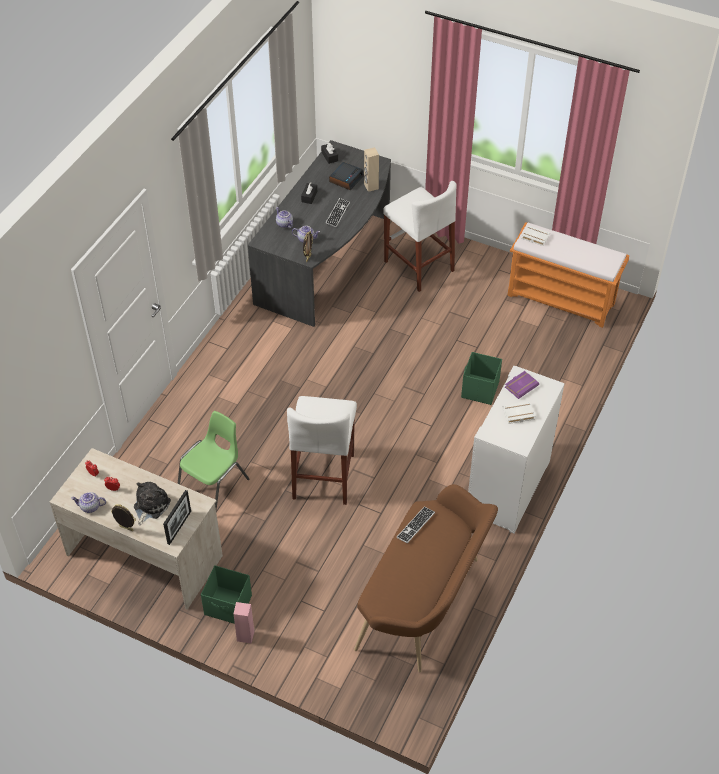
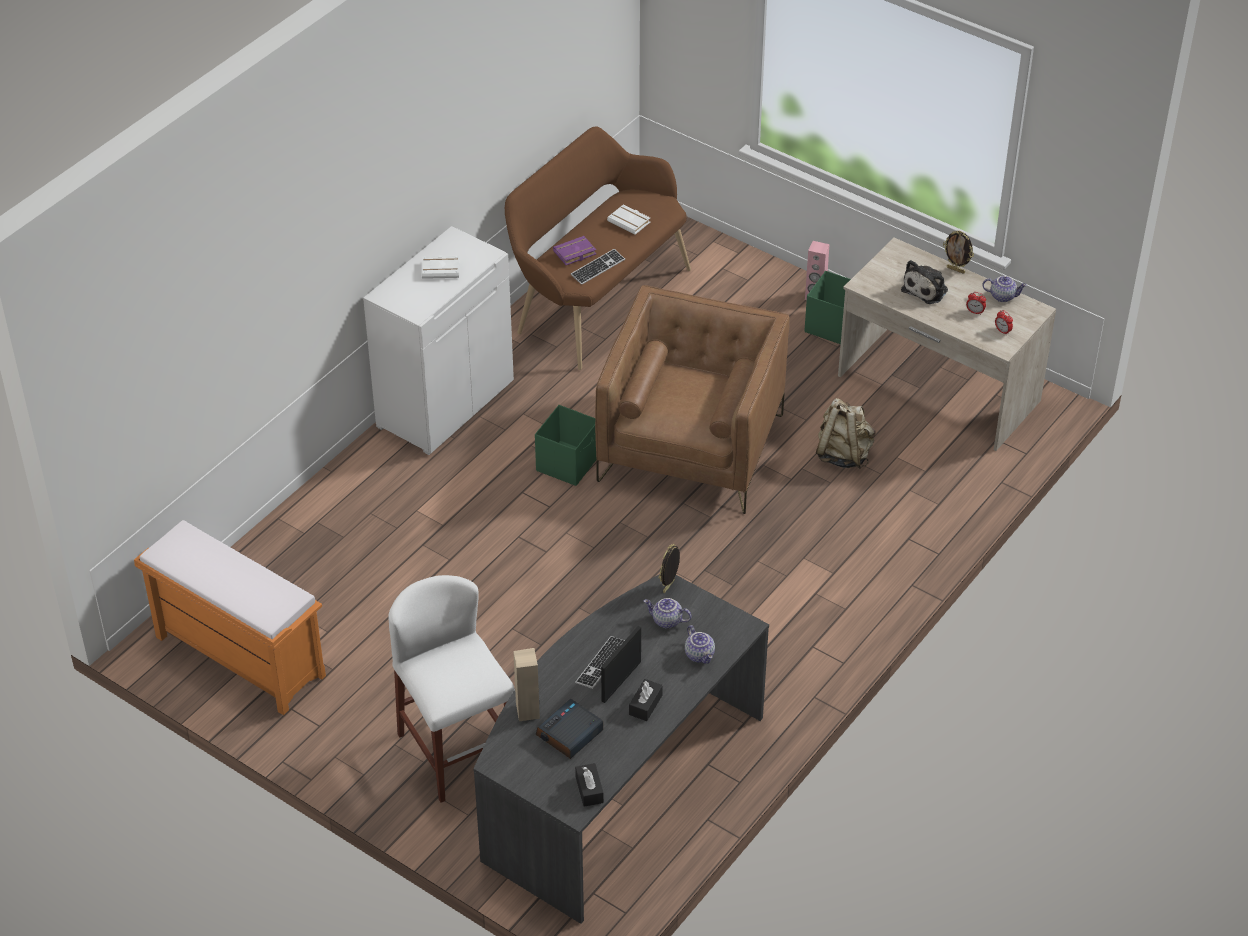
camera: 170 degrees left, 5 degrees down
picture frame [163,490,191,545] -> picture frame moved to [601,626,641,703]
green chair [178,411,249,510] -> beige backpack [816,398,875,469]
white stool [287,396,357,505] -> brown armchair [595,285,790,514]
green storage box [461,352,502,405] -> green storage box moved to [535,405,597,486]
purple book [505,371,539,399] -> purple book moved to [553,236,596,265]
white book [521,225,550,246] -> white book moved to [607,204,650,235]

